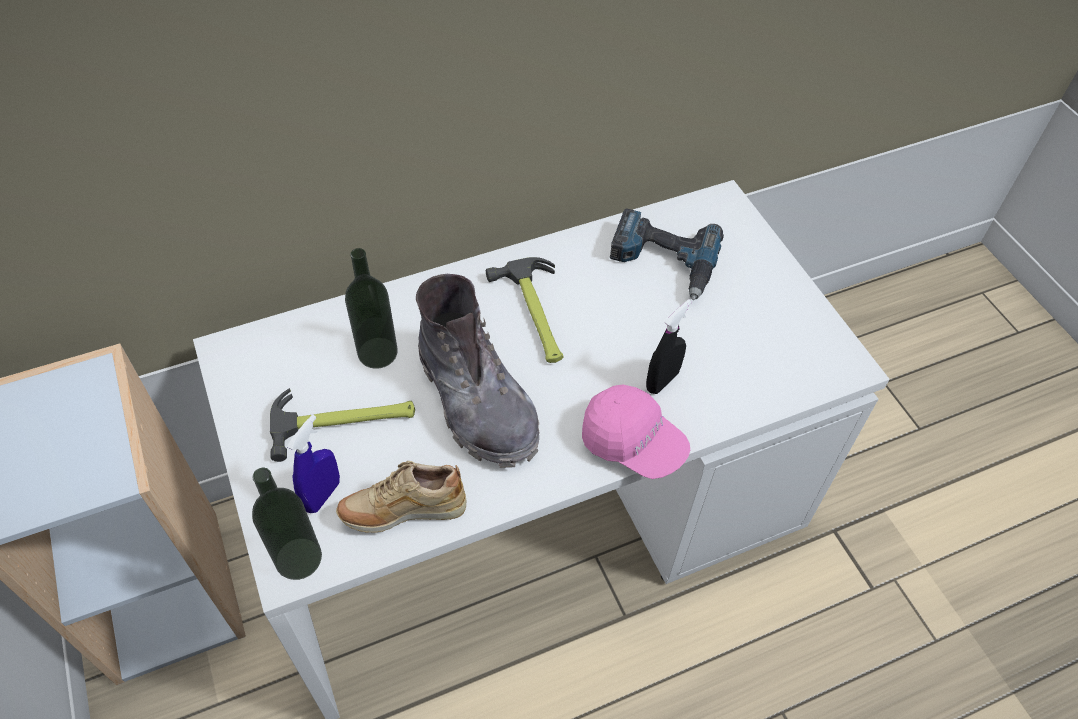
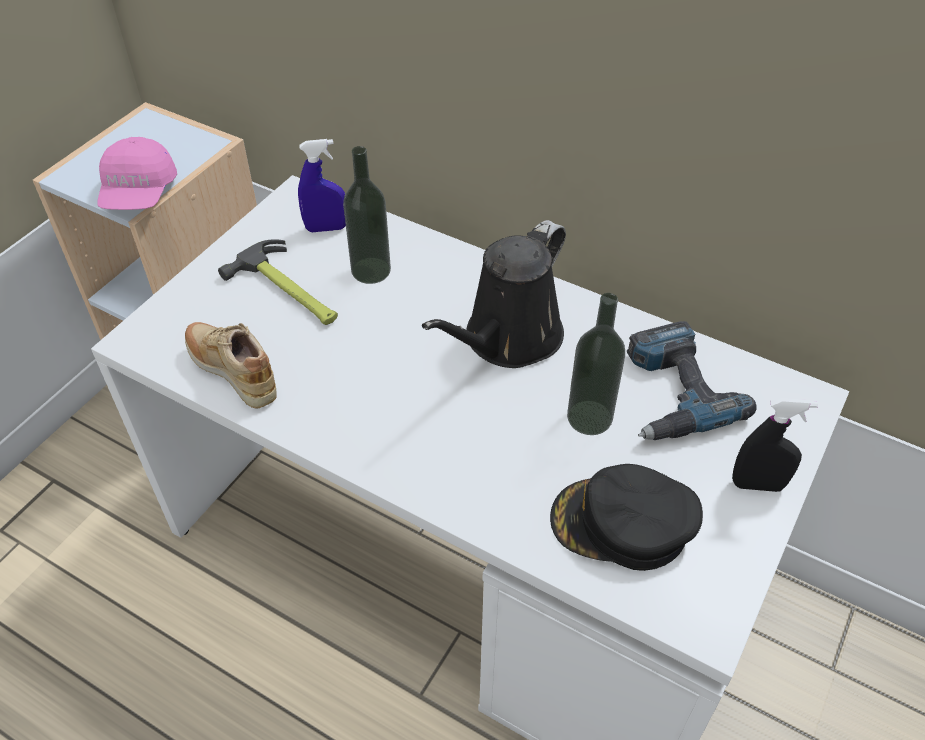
camera: 55 degrees right, 5 degrees down
bottle [252,468,322,580] -> bottle moved to [567,293,625,435]
blue spray bottle [287,414,340,513] -> blue spray bottle moved to [298,139,346,232]
grey boot [416,274,540,468] -> none
hammer [486,257,564,363] -> black watering can [422,220,566,368]
pink cap [582,384,690,479] -> pink cap moved to [97,137,177,210]
black spray bottle [646,299,692,394] -> black spray bottle moved to [732,398,818,492]
none -> black cap [550,464,703,571]

